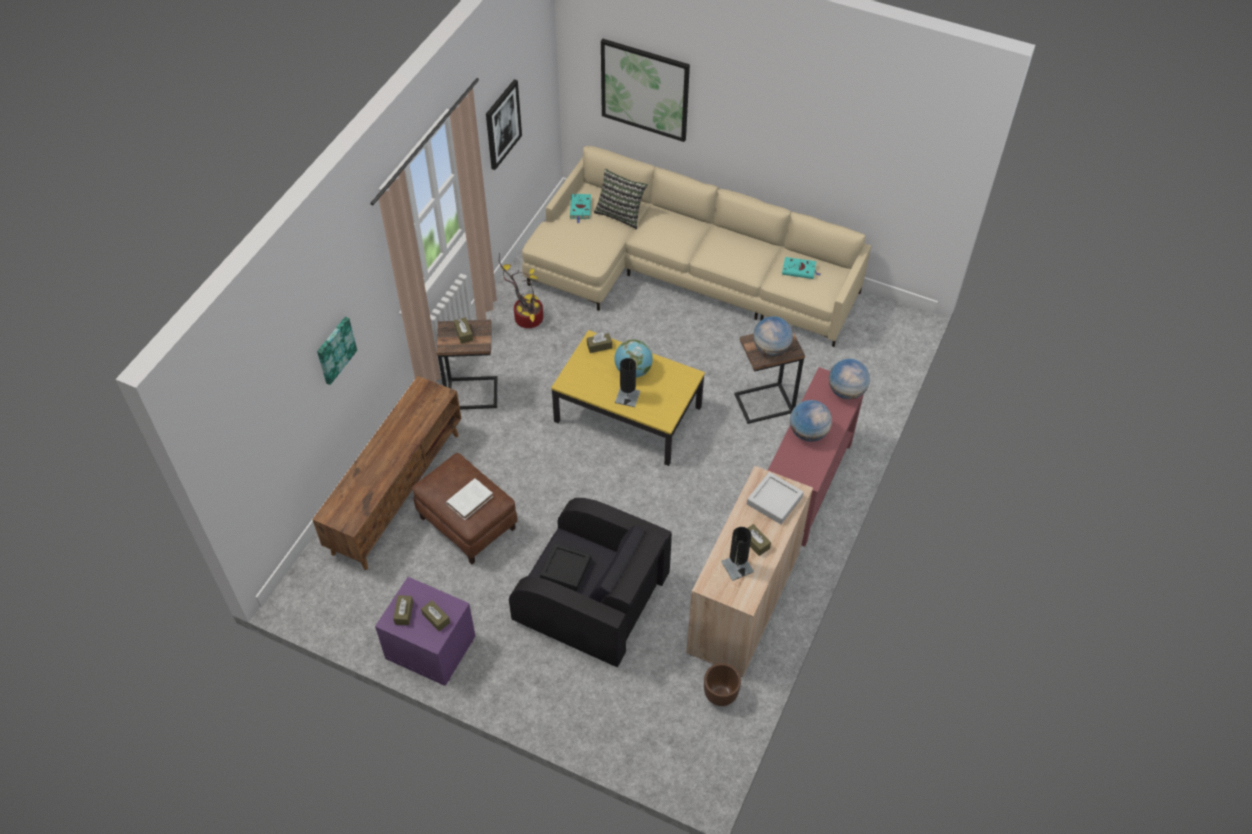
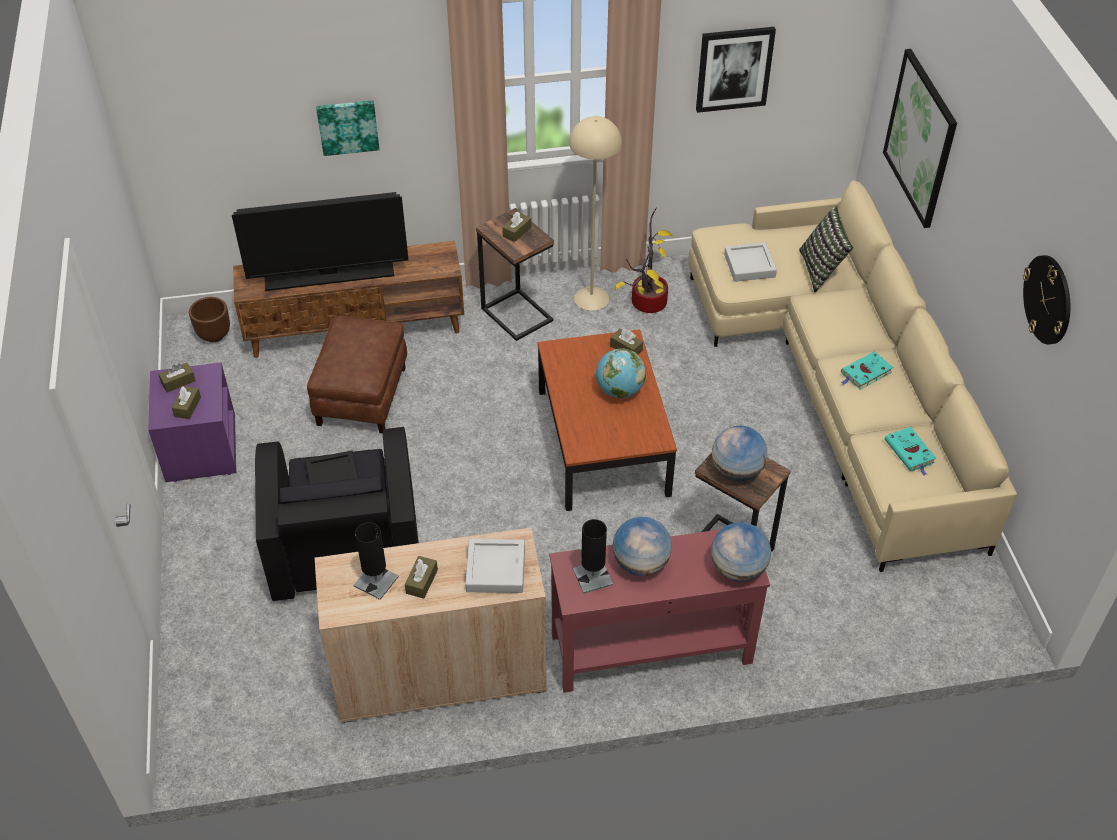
camera: 55 degrees right, 5 degrees down
white book [446,478,493,520] -> none
yellow coffee table [551,330,705,466] -> brown coffee table [538,329,677,511]
turquoise book [570,194,591,224] -> turquoise book moved to [841,352,893,390]
black table lamp [615,358,640,407] -> black table lamp moved to [573,519,613,594]
brown planter [704,663,741,706] -> brown planter moved to [189,297,230,342]
none -> television [232,192,409,291]
none -> beige floor lamp [569,116,622,311]
none -> grey tray [724,242,777,282]
none -> wall clock [1023,255,1070,345]

